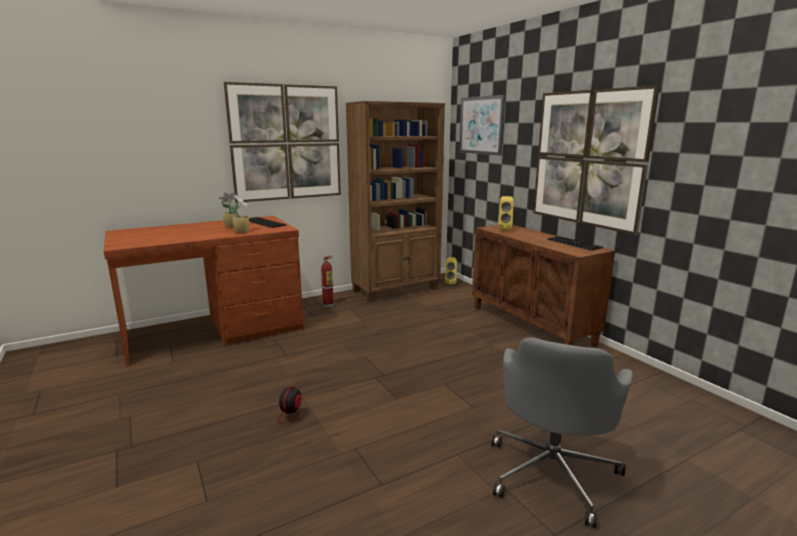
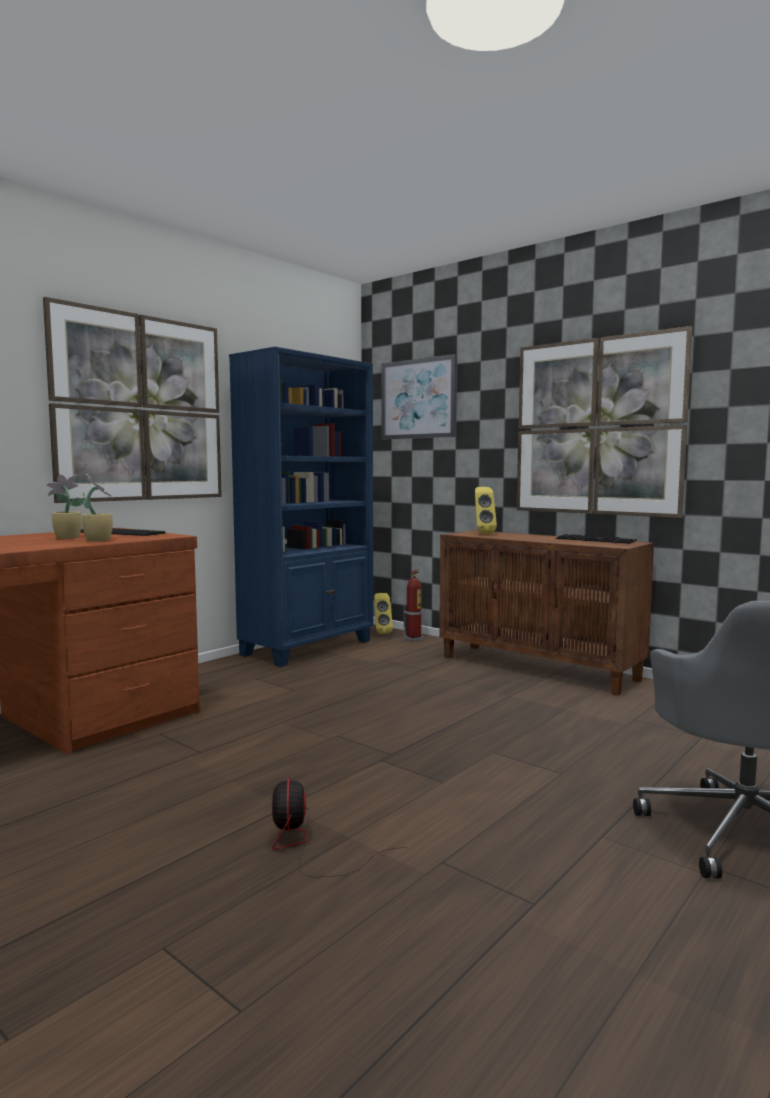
camera: 20 degrees left, 10 degrees down
fire extinguisher [321,256,334,307] -> fire extinguisher moved to [403,570,424,642]
brown bookcase [346,101,445,303] -> blue bookcase [229,347,373,667]

